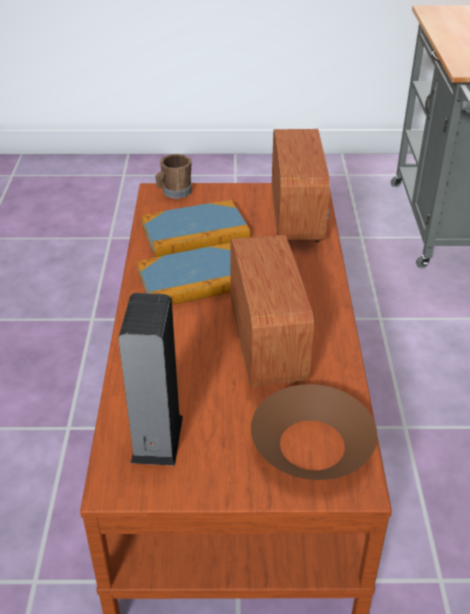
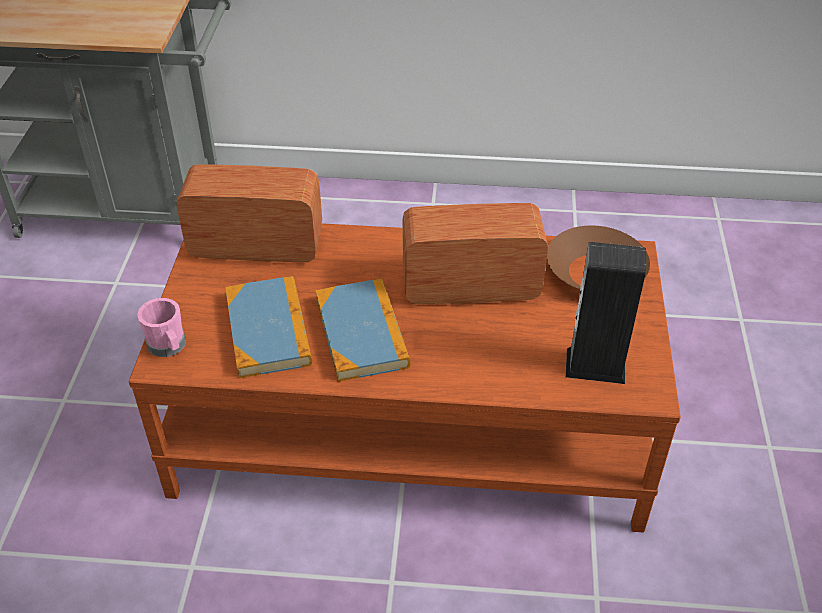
camera: 85 degrees left, 5 degrees up
brown mug [155,154,192,199] -> pink mug [137,298,186,357]

